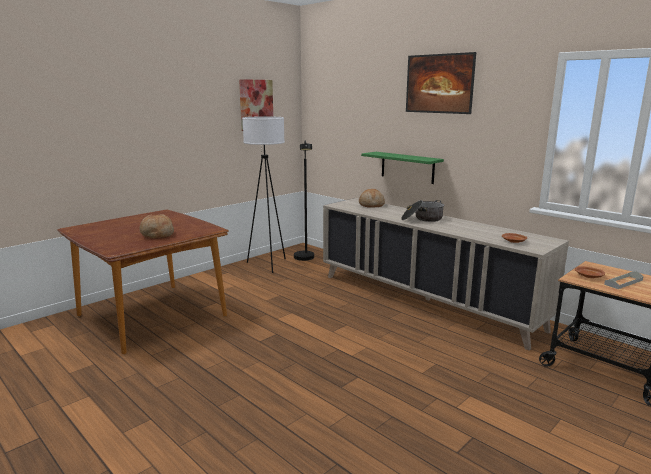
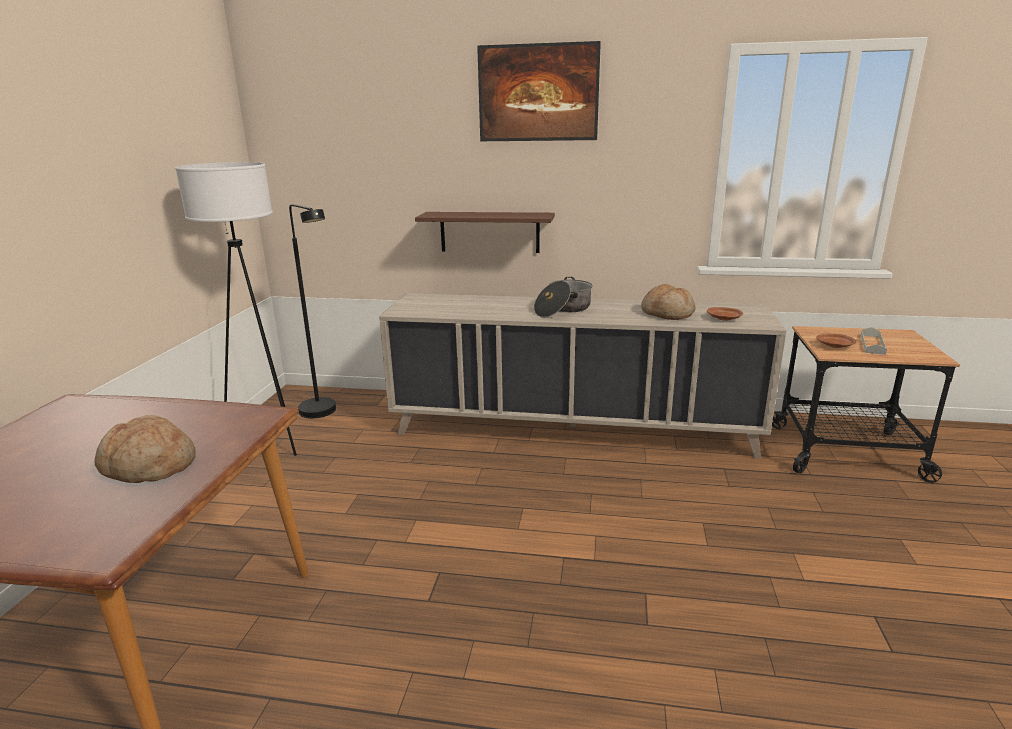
camera: 35 degrees left, 5 degrees up
picture [239,79,273,131] -> none
bread [359,189,385,208] -> bread moved to [641,284,696,320]
green shelf [361,152,444,184] -> brown shelf [415,212,555,253]

